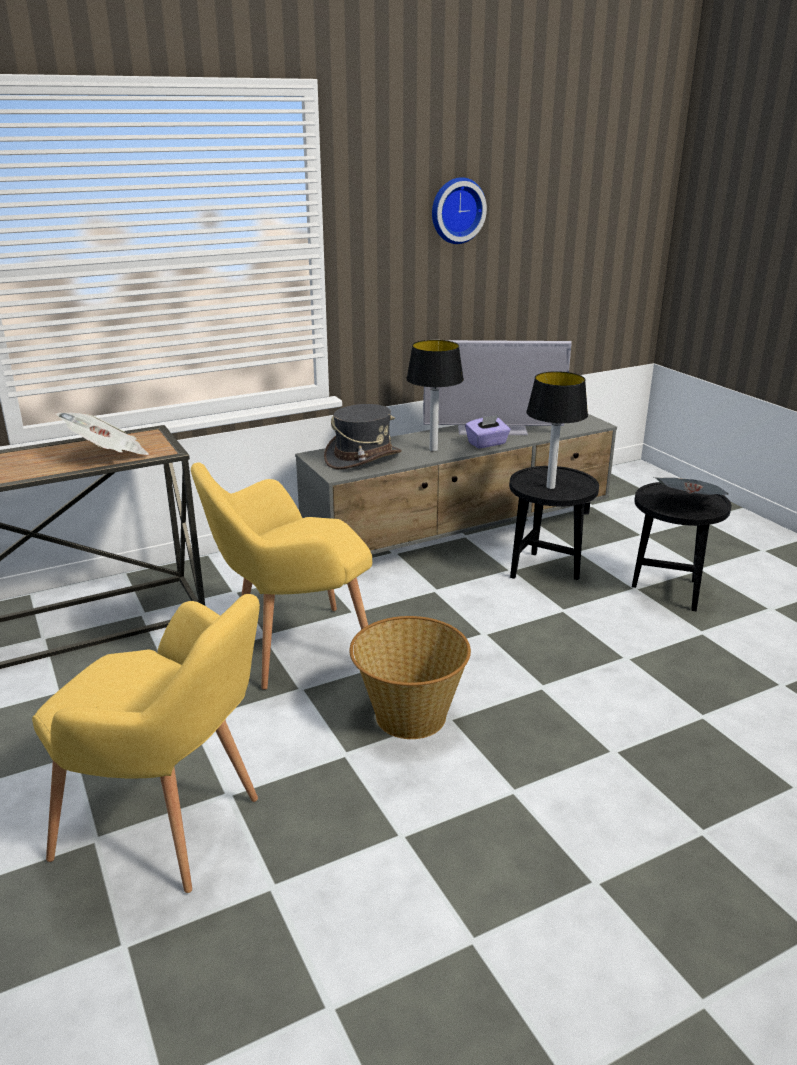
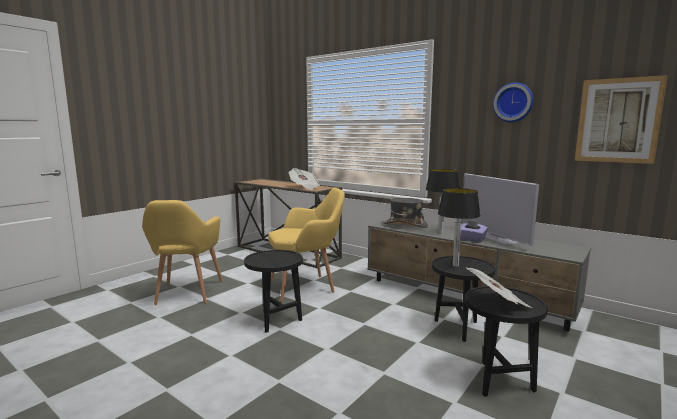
camera: 65 degrees right, 15 degrees down
yellow armchair [191,462,372,690] -> yellow armchair turned 120 degrees clockwise [268,188,345,302]
basket [349,616,471,739] -> black side table [244,250,303,333]
none -> picture [575,75,668,164]

